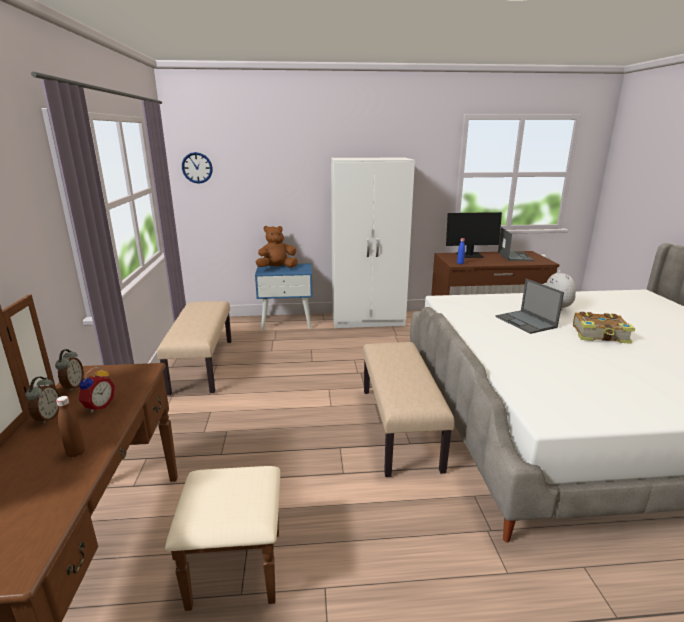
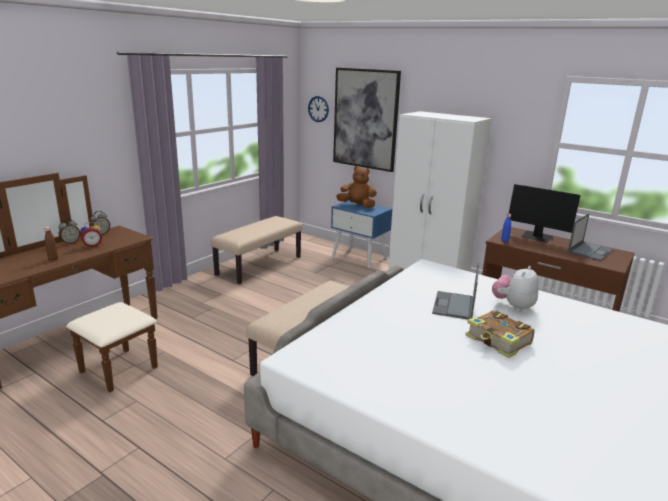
camera: 40 degrees right, 0 degrees up
none -> picture [333,68,401,172]

